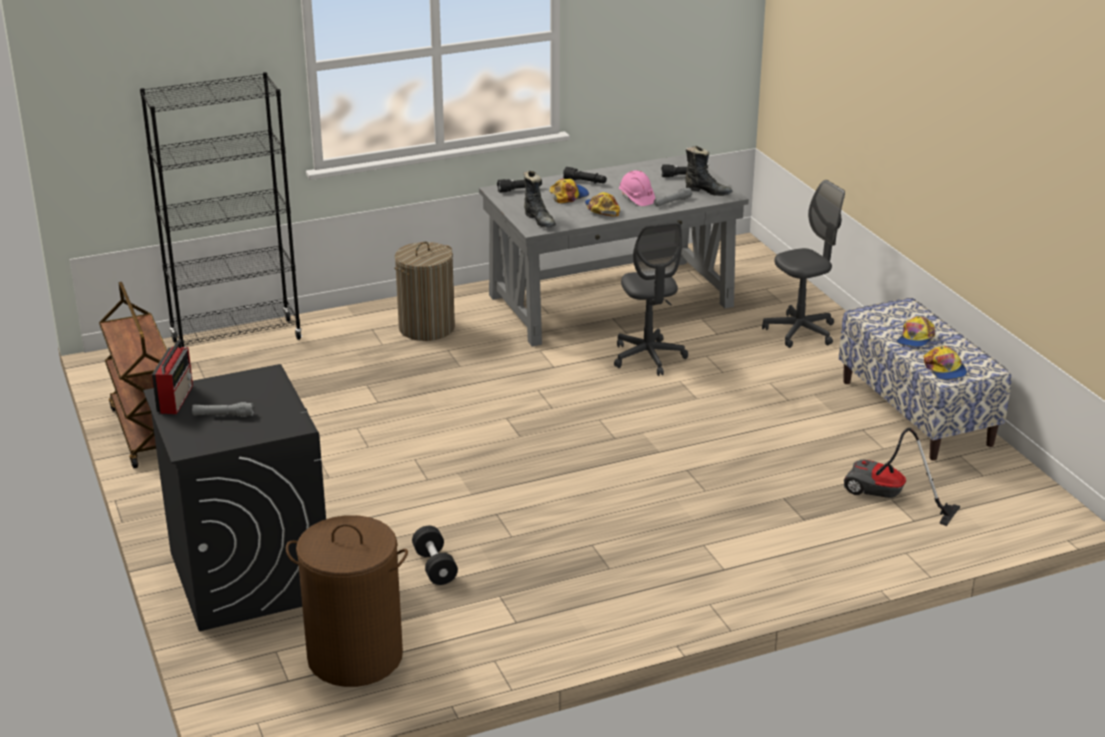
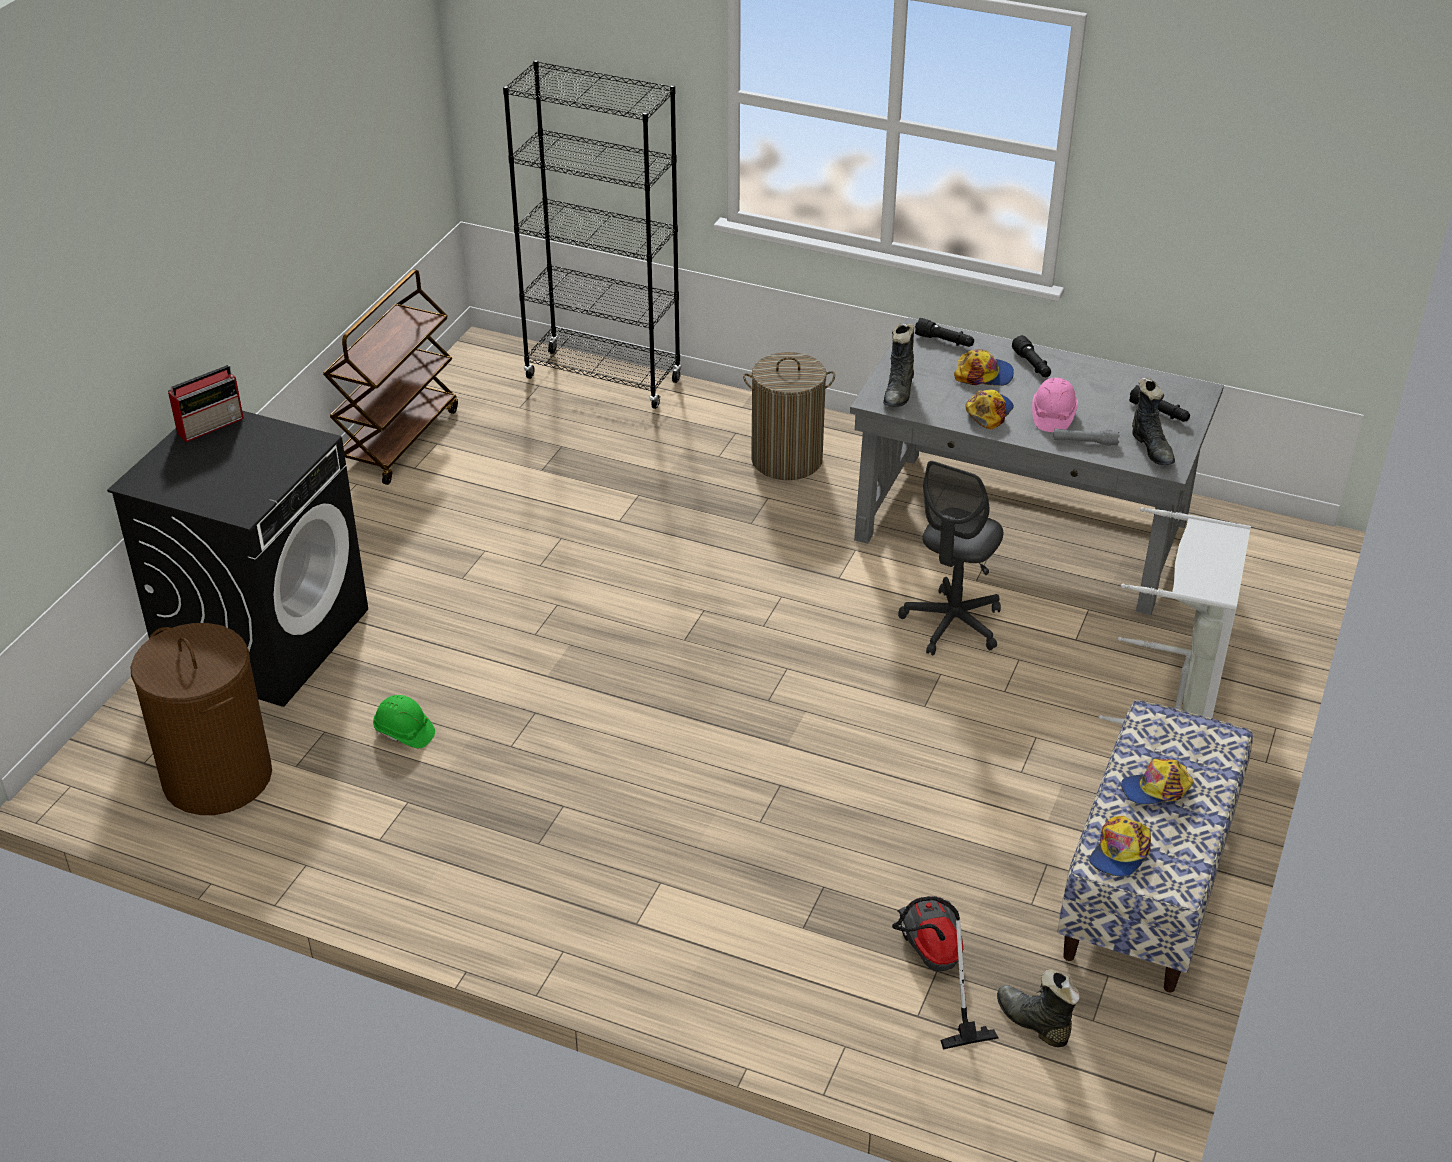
camera: 45 degrees right, 10 degrees up
grey flashlight [192,402,254,417] -> none
black dumbbell [412,526,458,585] -> green hard hat [373,695,435,748]
grey office chair [762,180,845,348] -> grey laundry basket [1099,507,1251,725]
none -> black boot [997,969,1080,1047]

